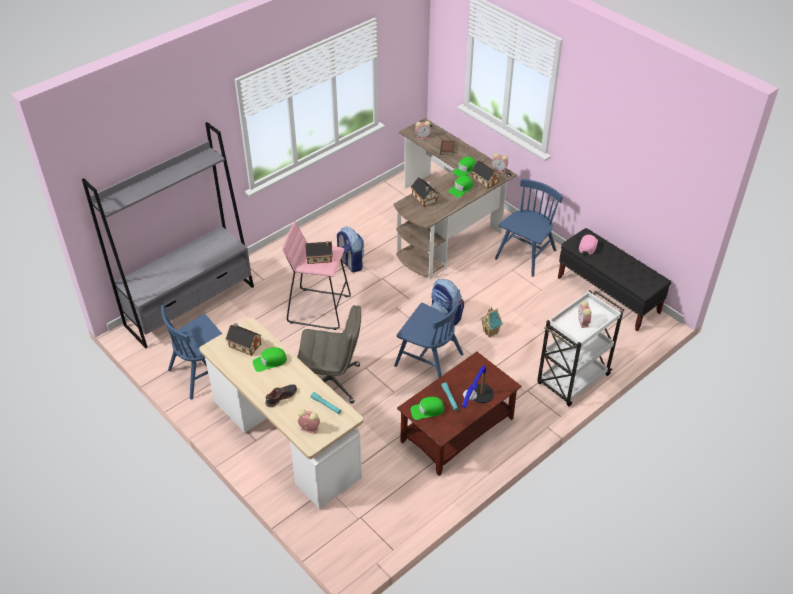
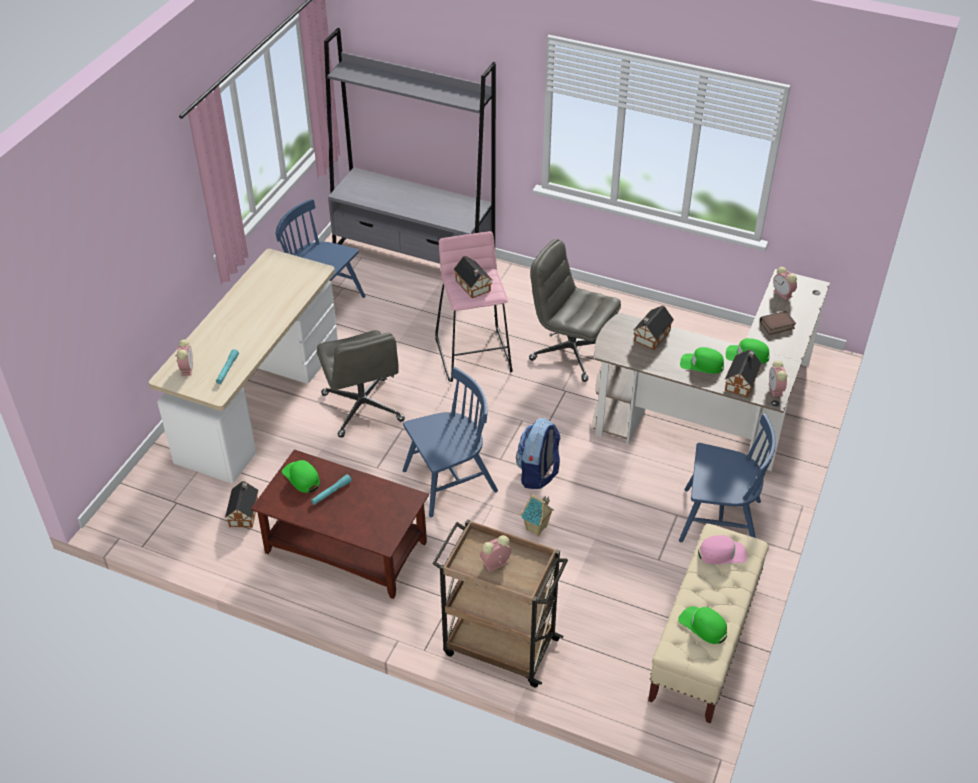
camera: 65 degrees right, 0 degrees up
toy house [226,323,261,356] -> toy house moved to [225,481,258,528]
green cap [253,347,287,372] -> green cap moved to [678,606,727,644]
shoe [265,384,297,407] -> none
backpack [337,227,364,272] -> grey office chair [529,239,621,382]
blue chair [394,290,464,378] -> blue chair turned 120 degrees counterclockwise [403,367,498,517]
table lamp [462,366,494,408] -> none
white cart [537,290,624,407] -> brown cart [433,519,568,688]
black bench [558,228,671,331] -> beige bench [648,524,769,724]

